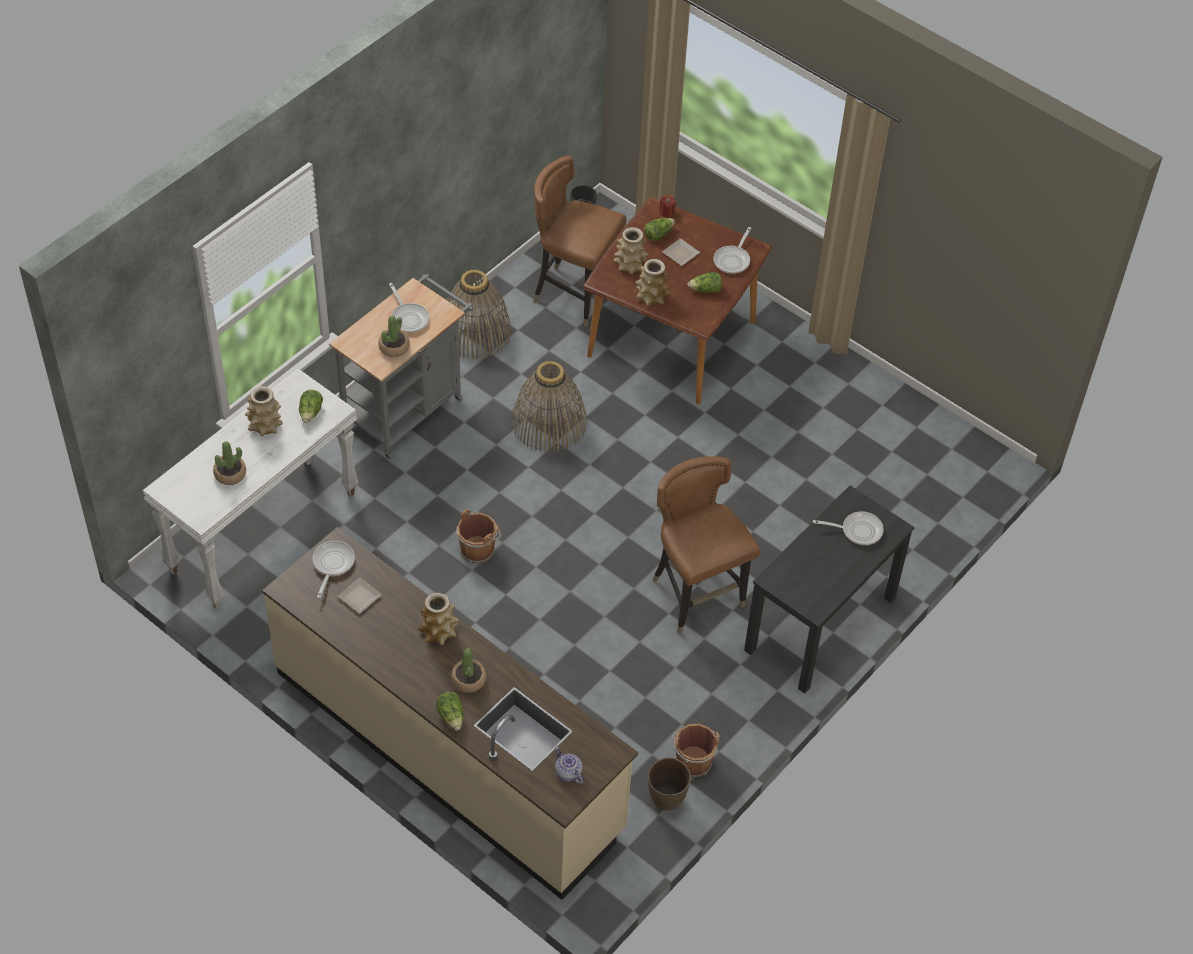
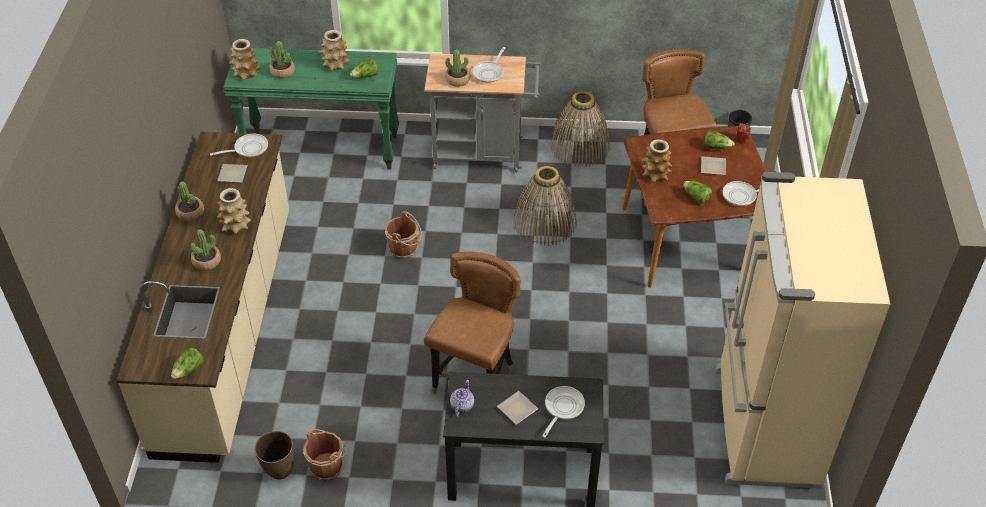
camera: 55 degrees right, 5 degrees down
white console table [142,369,358,609] -> green console table [223,48,399,170]
lettuce [436,692,464,730] -> lettuce moved to [171,348,203,379]
teapot [555,746,583,785] -> teapot moved to [450,380,474,417]
vase [613,227,648,275] -> vase moved to [229,39,261,80]
frying pan [813,511,884,545] -> frying pan turned 120 degrees counterclockwise [542,386,585,438]
none -> potted plant [175,182,204,222]
none -> plate [497,391,538,425]
none -> beige fridge [715,172,890,489]

